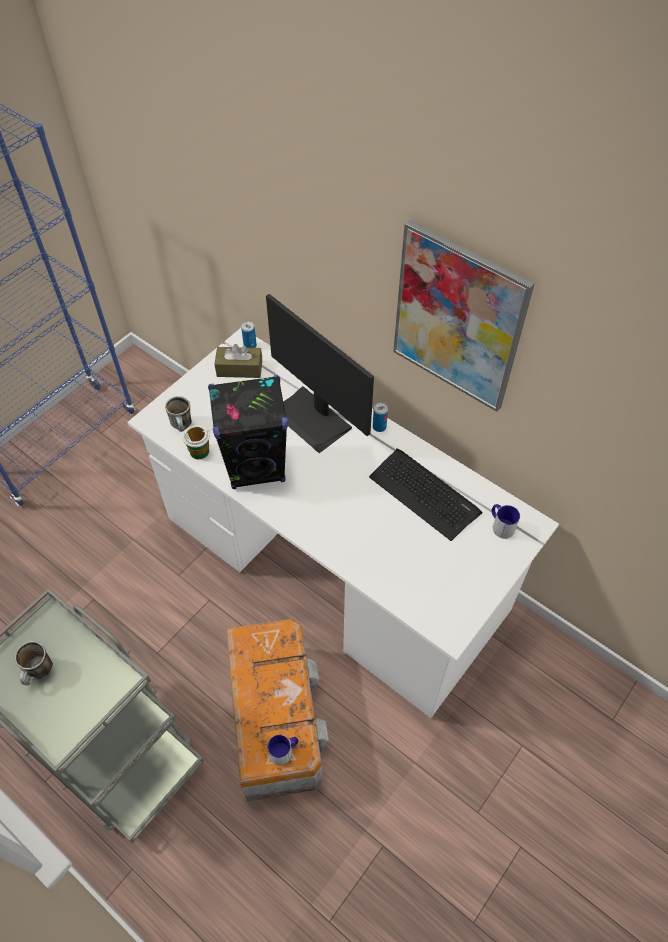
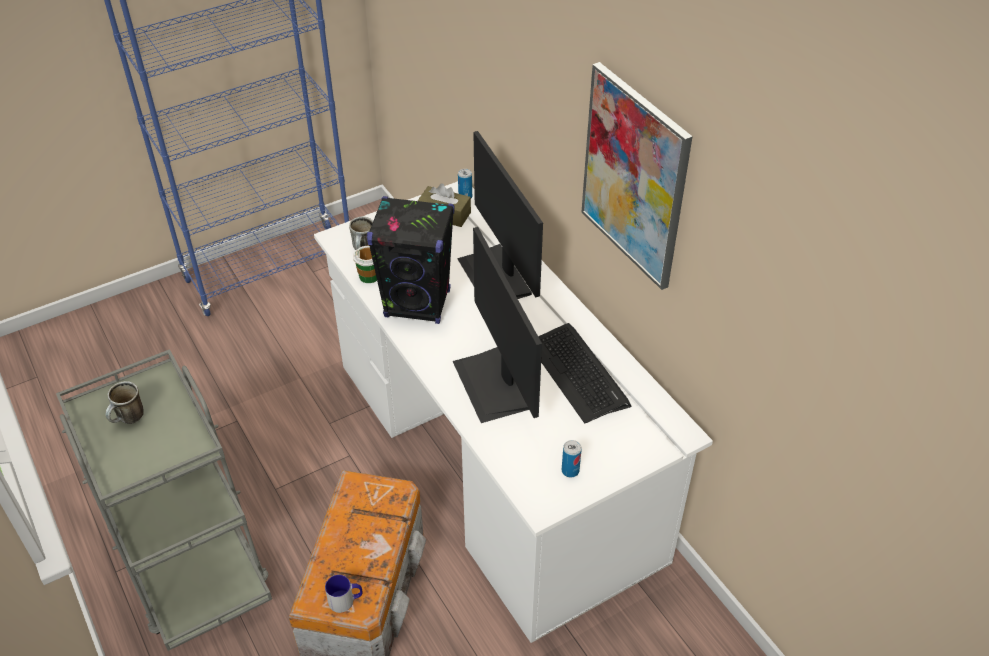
camera: 20 degrees right, 10 degrees down
can [373,403,388,432] -> can moved to [562,440,582,478]
mug [492,504,520,539] -> none
none -> monitor [453,227,542,423]

